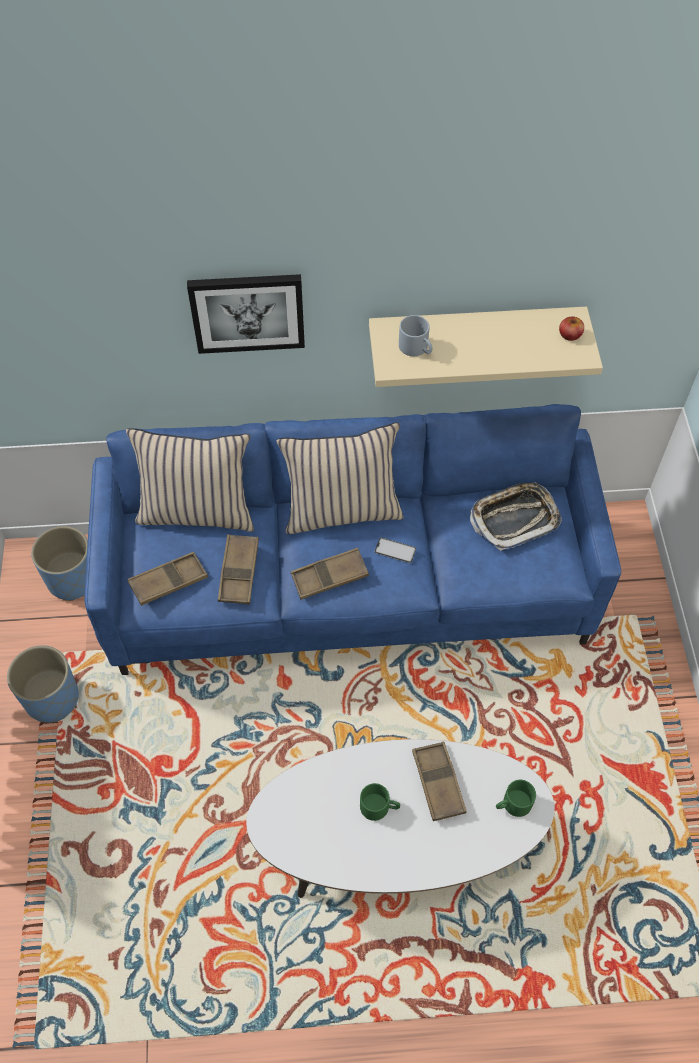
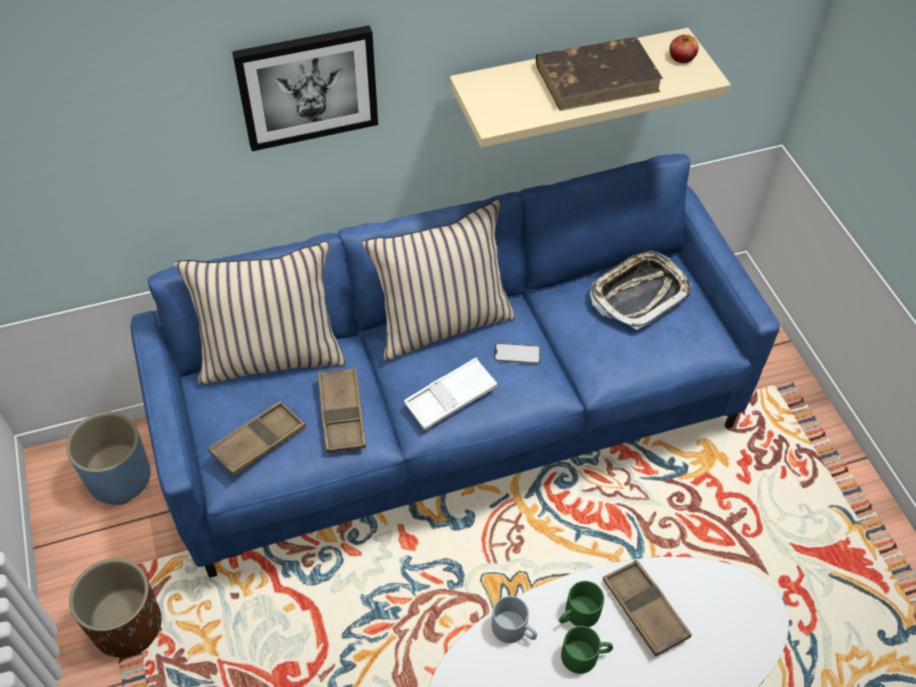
camera: 15 degrees left, 5 degrees down
blue planter [7,645,79,723] -> brown planter [69,558,161,657]
brown tray [291,548,369,599] -> white tray [404,358,498,430]
grey mug [399,315,432,356] -> grey mug moved to [492,596,537,643]
green mug [496,780,536,817] -> green mug moved to [559,581,604,627]
none -> brown book [536,37,663,111]

